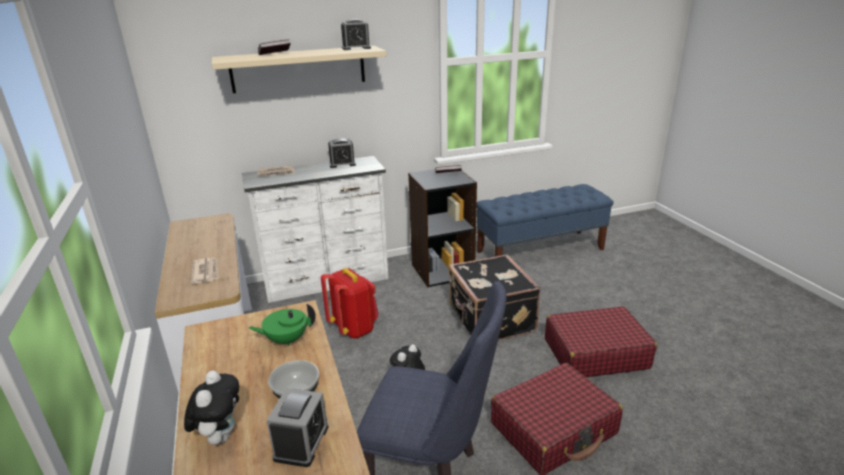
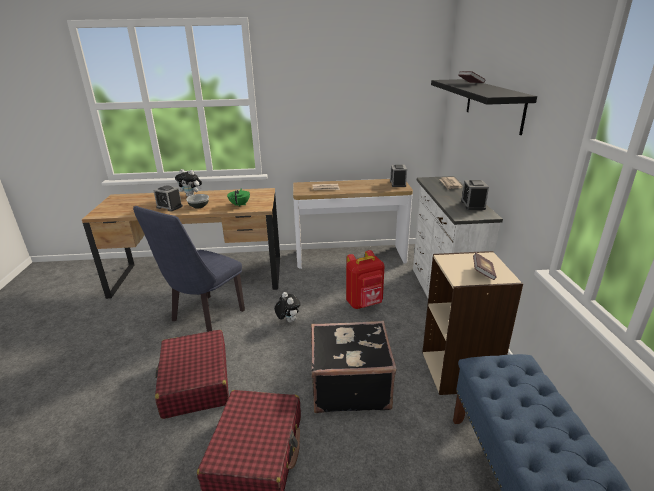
camera: 105 degrees right, 0 degrees up
beige shelf [212,46,386,93] -> black shelf [431,79,537,135]
alarm clock [341,19,371,50] -> alarm clock moved to [390,165,407,187]
black bookcase [408,169,477,287] -> beige bookcase [422,251,523,395]

